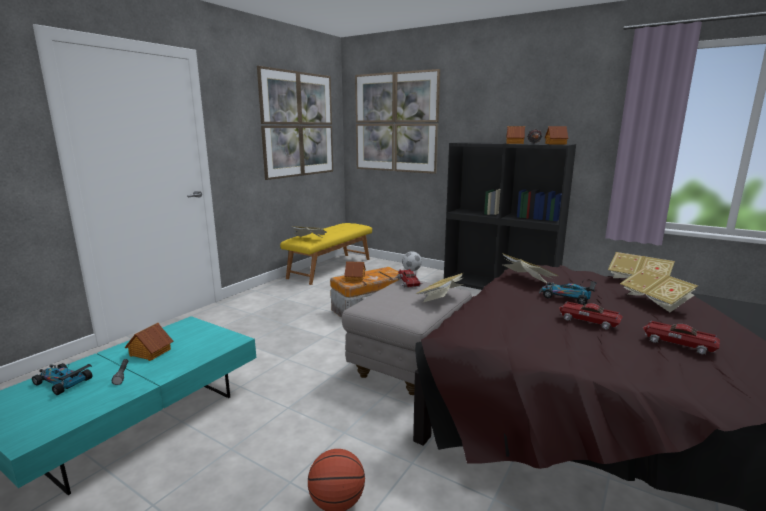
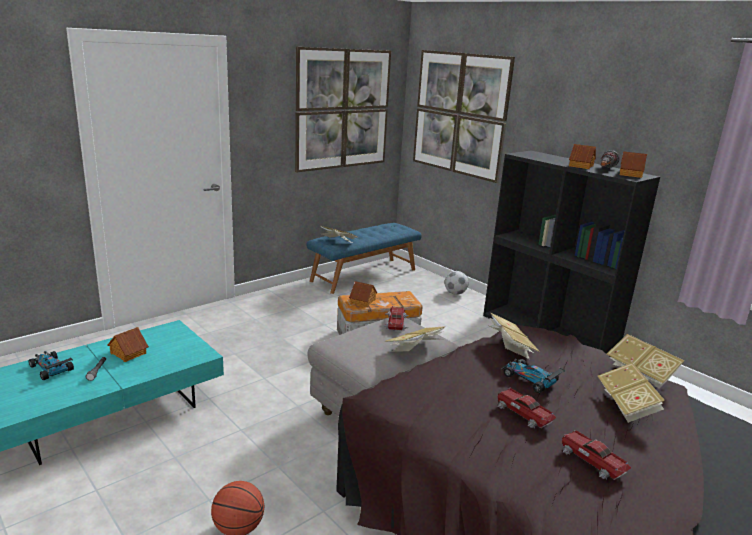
camera: 15 degrees right, 5 degrees up
yellow bench [280,223,372,285] -> blue bench [307,223,422,294]

